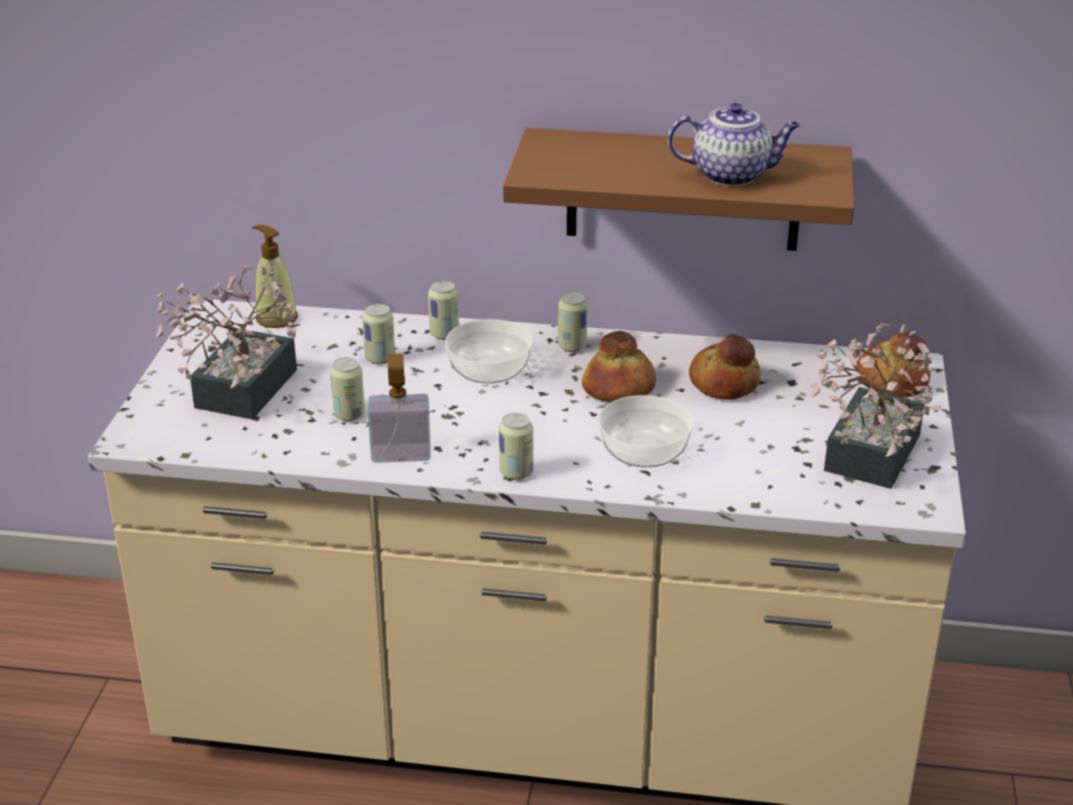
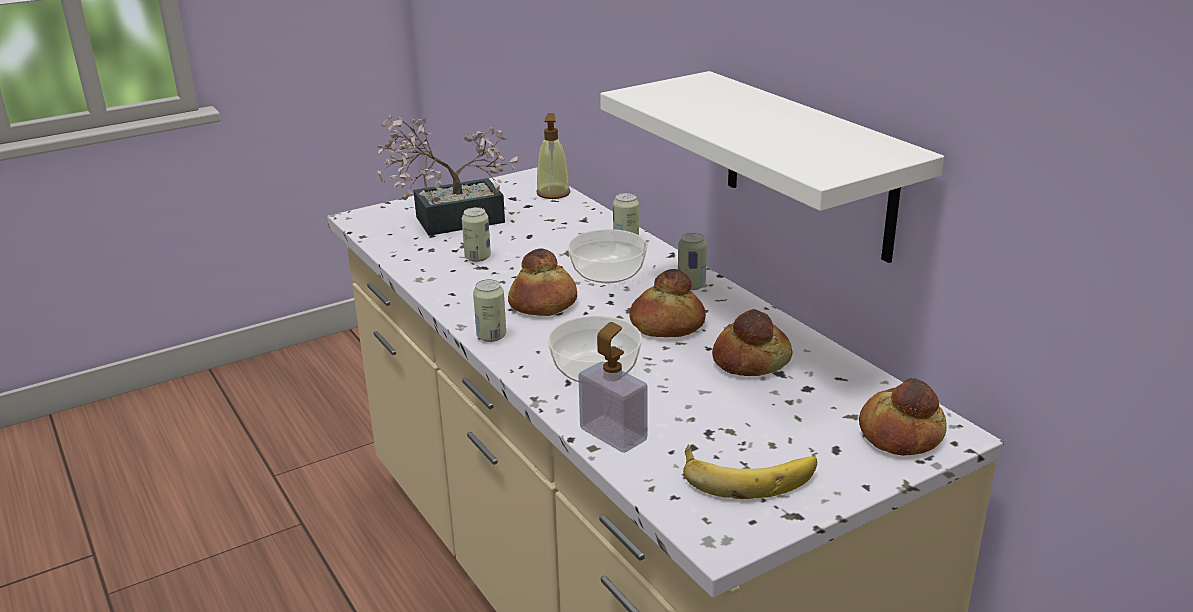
camera: 50 degrees right, 5 degrees down
can [362,304,395,364] -> none
soap dispenser [368,354,431,463] -> soap dispenser moved to [578,322,648,453]
brown shelf [503,128,854,251] -> white shelf [600,71,944,263]
teapot [668,103,800,186] -> none
potted plant [810,323,941,489] -> banana [683,444,817,499]
none -> bread [508,249,577,316]

